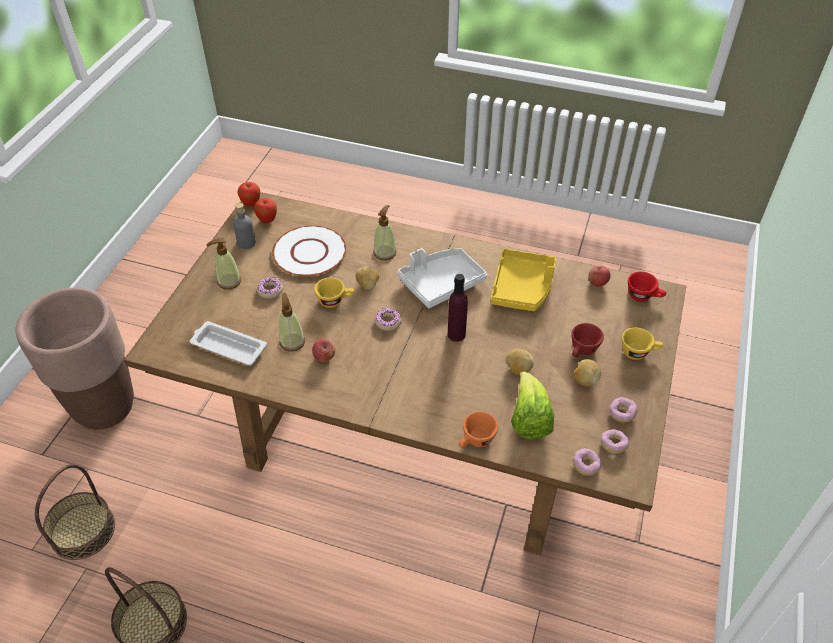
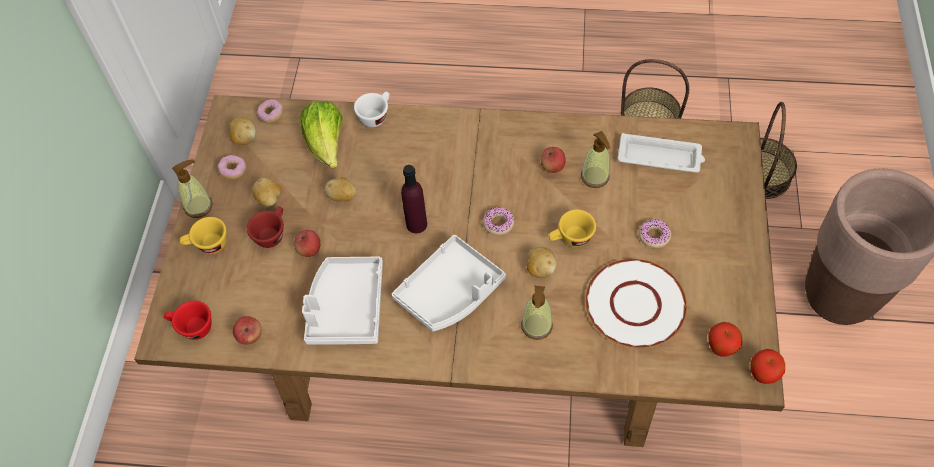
camera: 170 degrees right, 10 degrees up
soap dispenser [206,238,241,290] -> soap dispenser moved to [172,159,213,218]
grey bottle [233,203,256,249] -> none
orange cup [459,411,498,448] -> white cup [354,92,390,127]
yellow tray [490,249,556,311] -> white tray [302,257,383,345]
donut [600,429,629,454] -> potato [229,117,256,145]
none -> apple [294,230,320,257]

